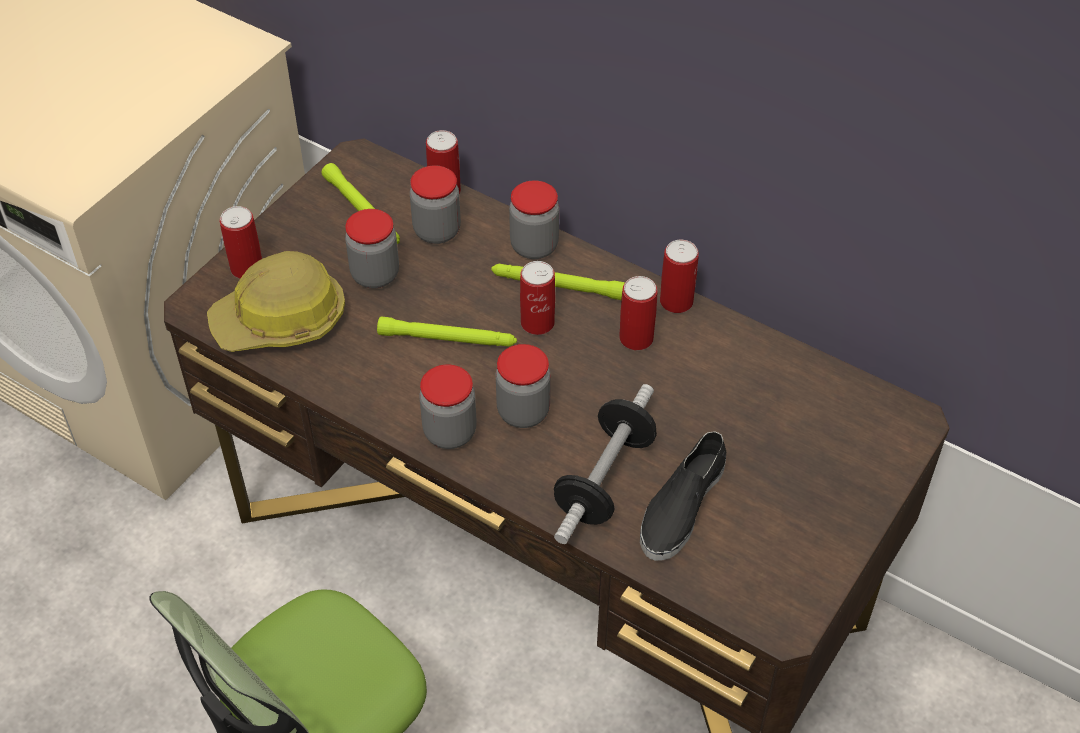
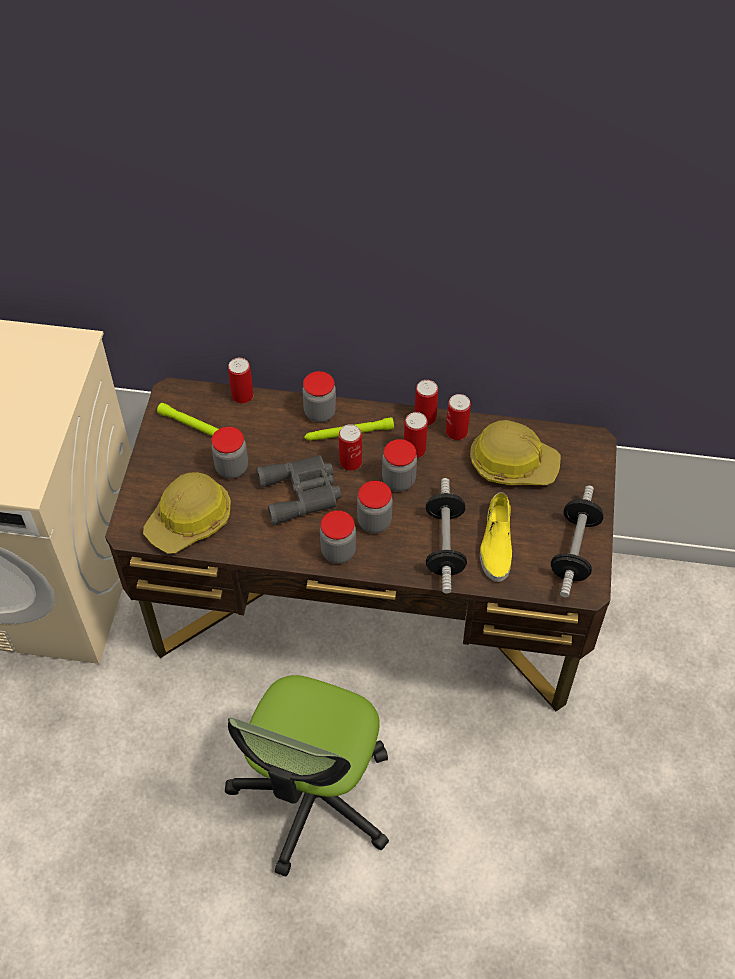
camera: 25 degrees left, 5 degrees up
can [220,206,262,278] -> can moved to [446,394,471,440]
green flashlight [377,316,517,347] -> grey binoculars [256,455,341,525]
jar [410,165,461,244] -> jar moved to [382,439,417,491]
black shoe [640,431,726,561] -> yellow shoe [480,492,512,582]
none -> hard hat [470,420,561,485]
none -> dumbbell [551,485,604,597]

